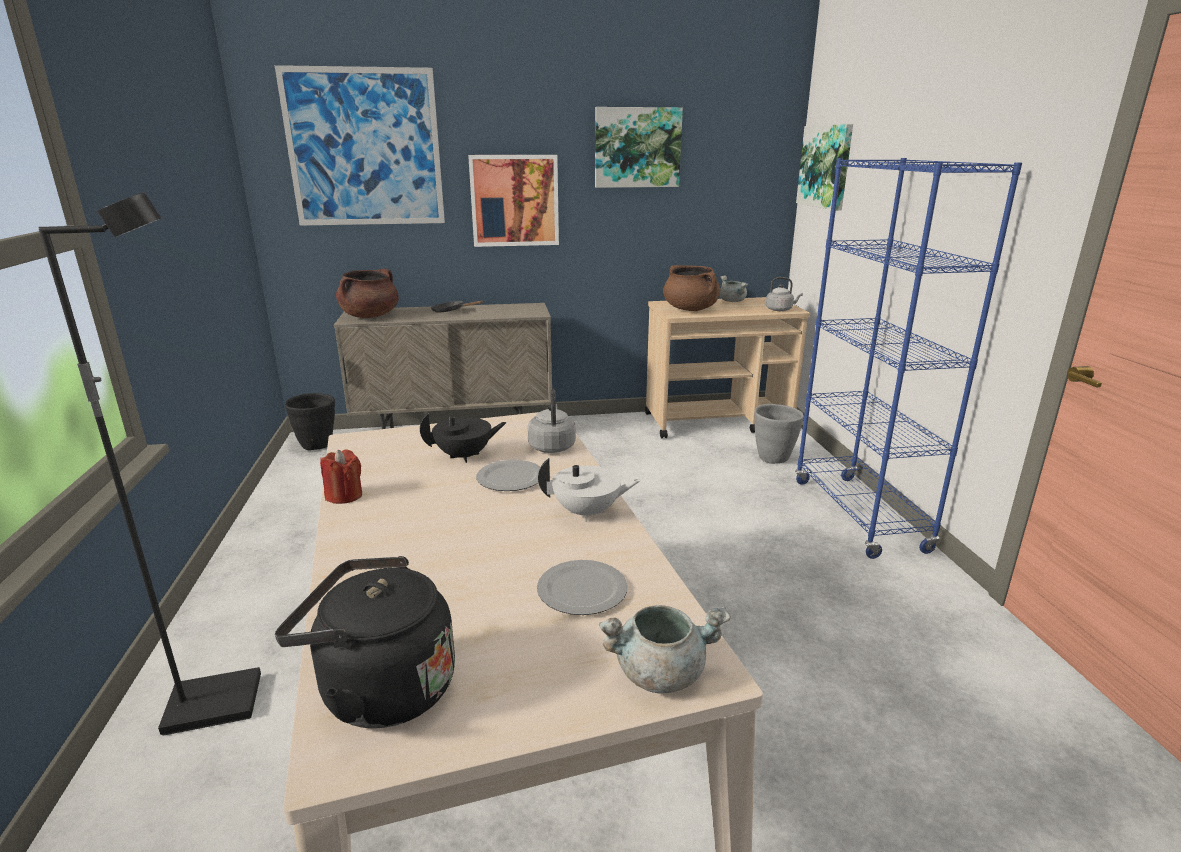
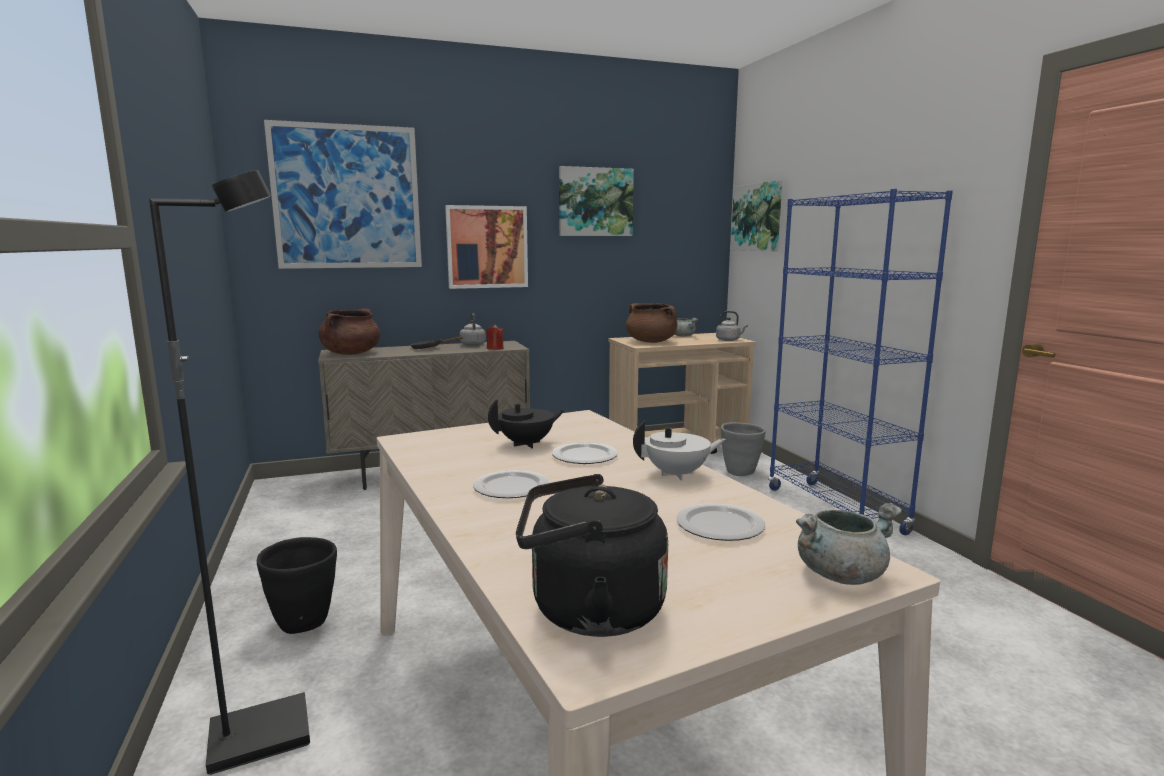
camera: 10 degrees left, 10 degrees down
black planter [285,393,335,450] -> black planter moved to [257,537,337,634]
red candle [320,449,362,504] -> red candle moved to [486,324,503,350]
grey kettle [527,389,576,453] -> grey kettle moved to [460,313,486,346]
none -> plate [473,470,549,498]

